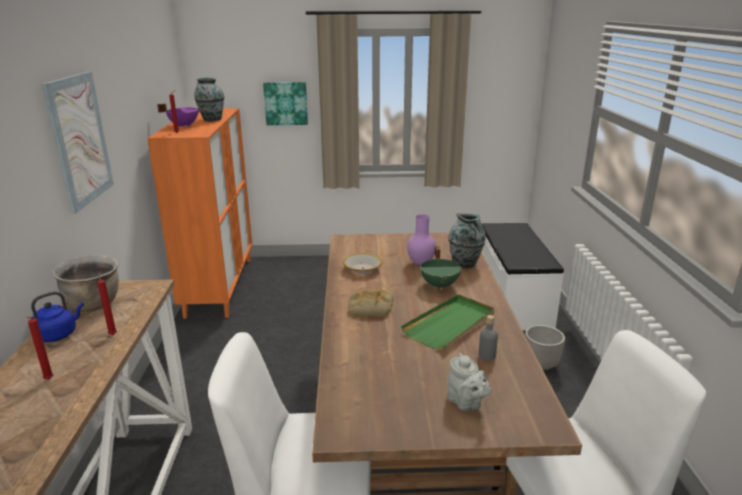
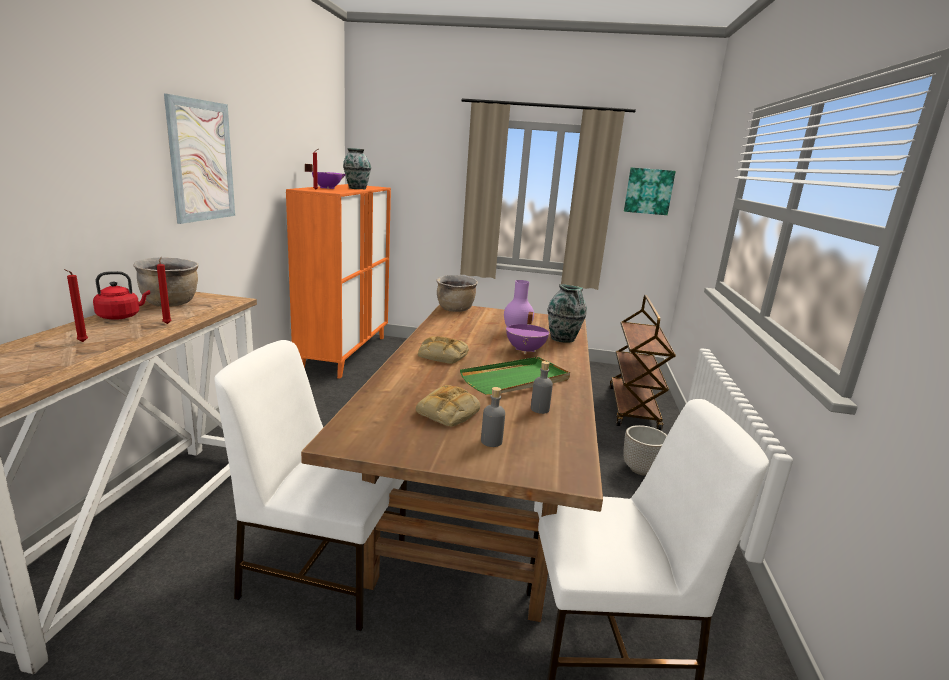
camera: 10 degrees right, 5 degrees down
blue kettle [31,292,84,342] -> red kettle [93,271,150,320]
picture [263,82,308,125] -> picture moved to [624,168,676,215]
bowl [343,254,382,274] -> none
green cooking pot [420,246,461,290] -> purple cooking pot [506,312,550,354]
grey teapot [447,353,491,411] -> grey bottle [481,387,505,447]
white bench [481,223,564,330] -> brown cart [609,295,676,431]
none -> bread [416,385,480,427]
none -> brown cooking pot [437,275,478,312]

